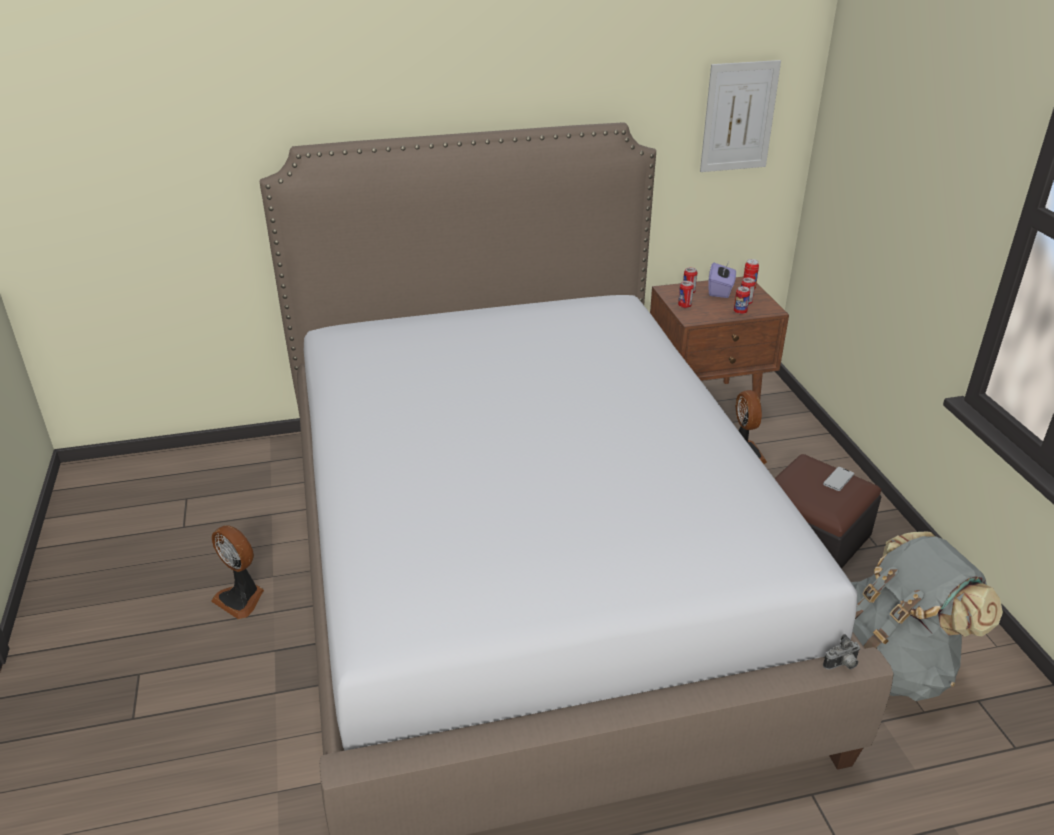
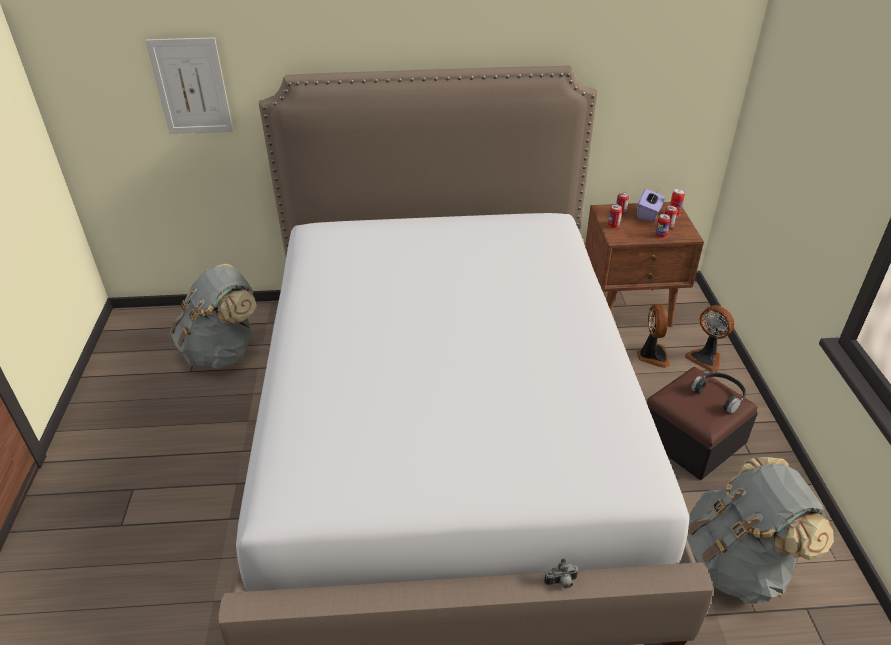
camera: 10 degrees right, 5 degrees up
fan [211,525,264,619] -> fan moved to [685,305,734,372]
picture [700,60,781,172] -> picture moved to [145,37,233,134]
phone [823,467,854,491] -> black headphones [691,372,746,414]
camera [823,634,860,670] -> camera moved to [544,558,579,589]
none -> grey backpack [171,264,257,369]

